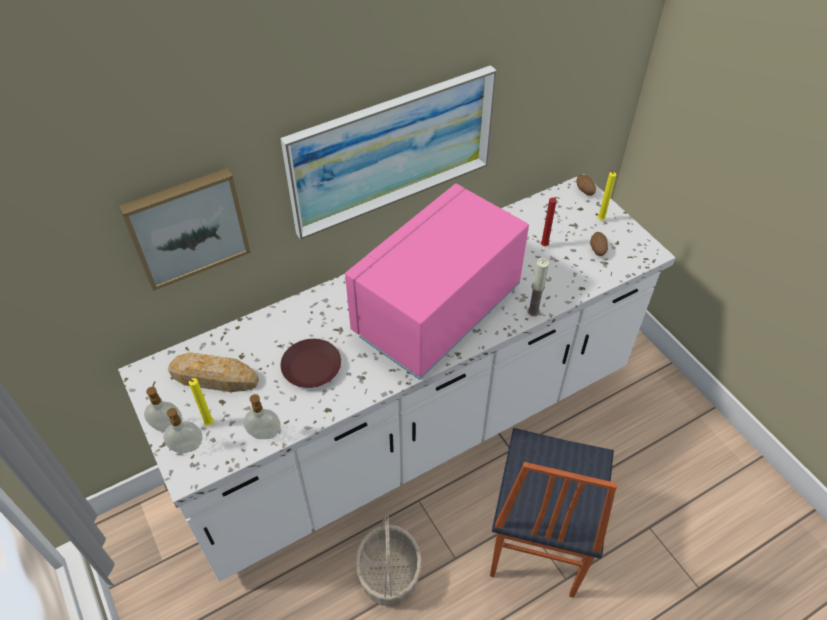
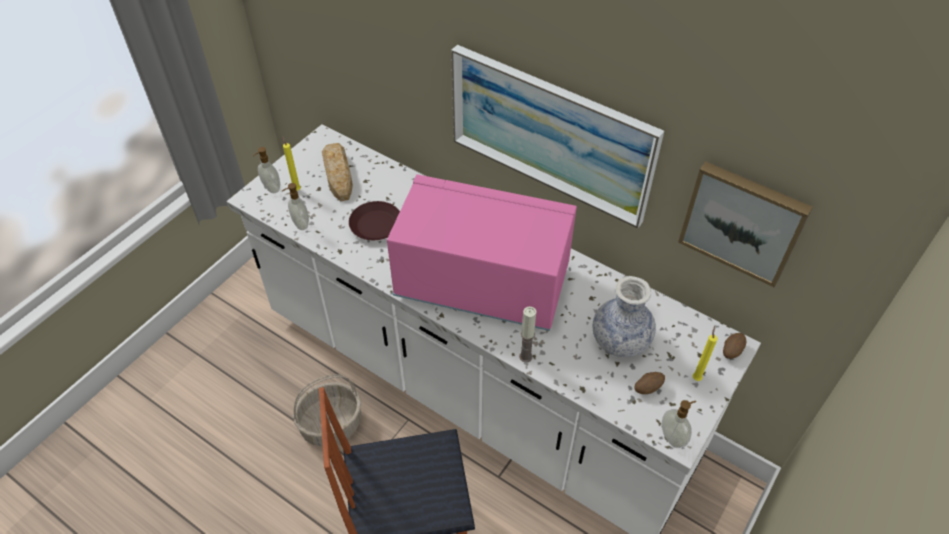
camera: 65 degrees right, 0 degrees up
picture [119,168,251,291] -> picture moved to [678,161,813,287]
soap dispenser [144,382,182,432] -> soap dispenser moved to [662,400,697,448]
red candle [541,197,560,246] -> vase [593,276,656,357]

